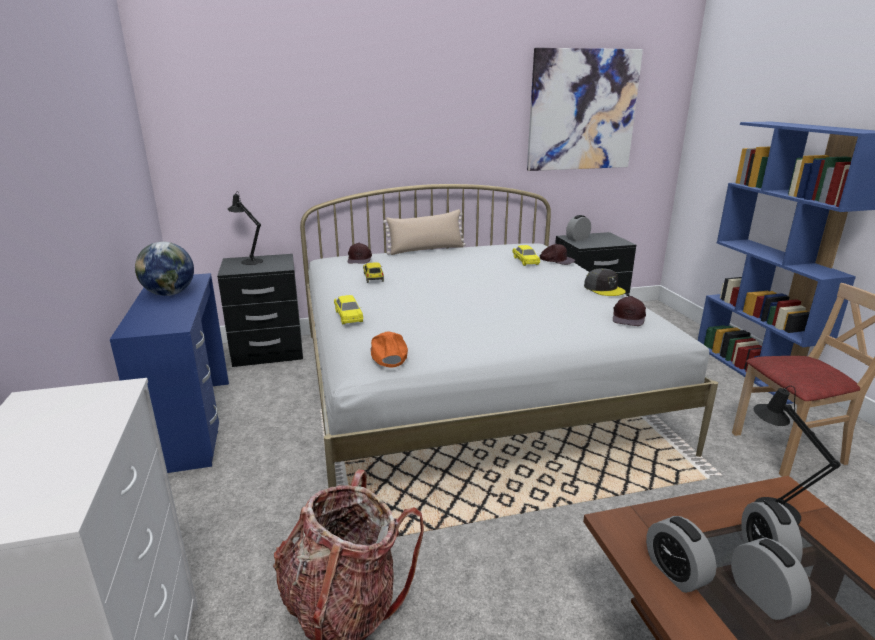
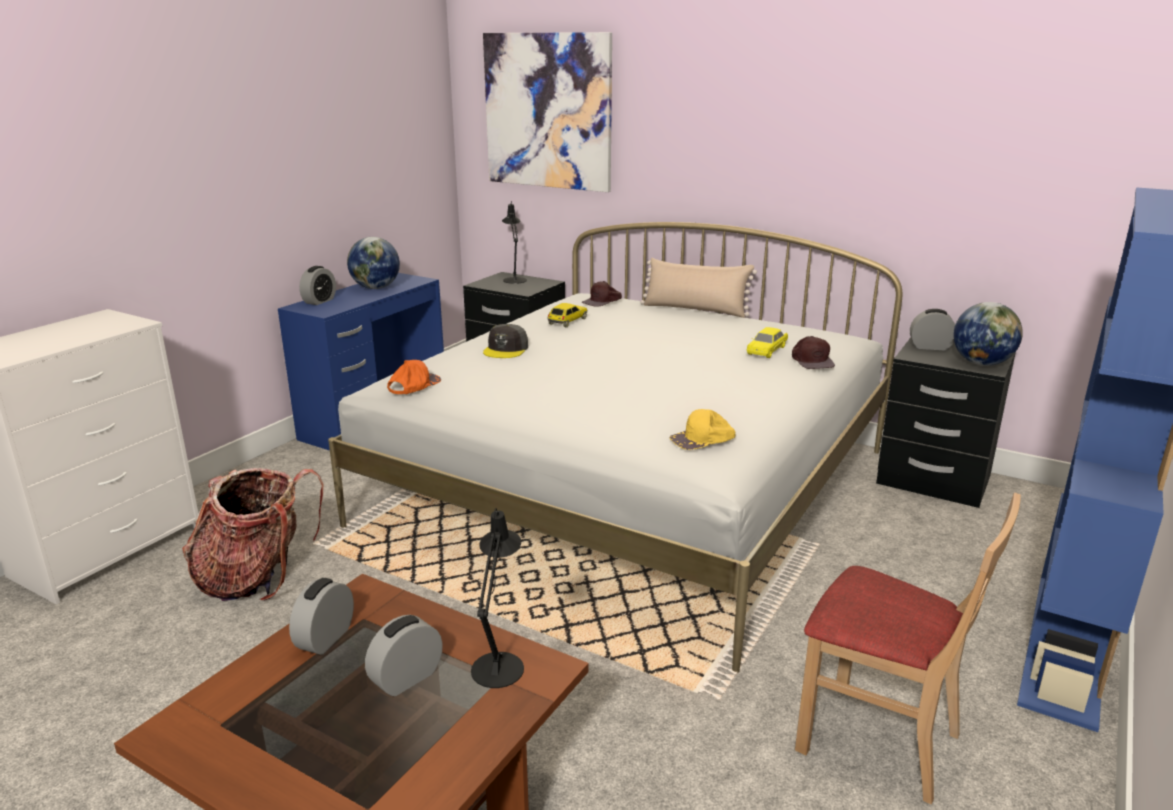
camera: 45 degrees right, 0 degrees up
yellow toy car [334,295,363,325] -> none
picture [527,48,643,171] -> picture moved to [483,32,612,192]
grey cap [584,268,626,296] -> grey cap moved to [483,324,528,358]
brown cap [613,296,646,326] -> yellow cap [670,409,735,450]
alarm clock [731,538,811,620] -> alarm clock moved to [299,266,336,305]
none -> globe [954,302,1023,366]

